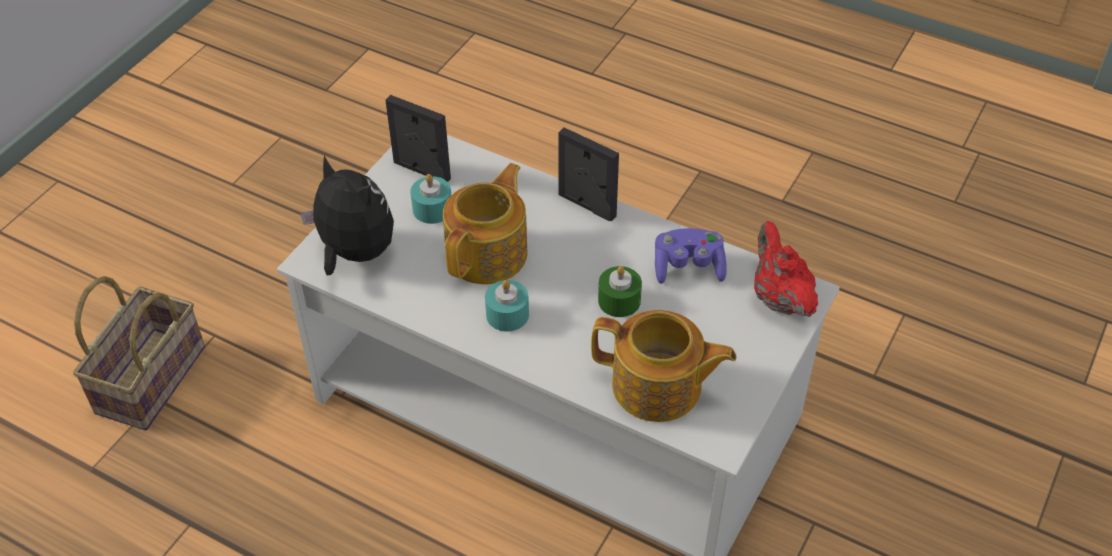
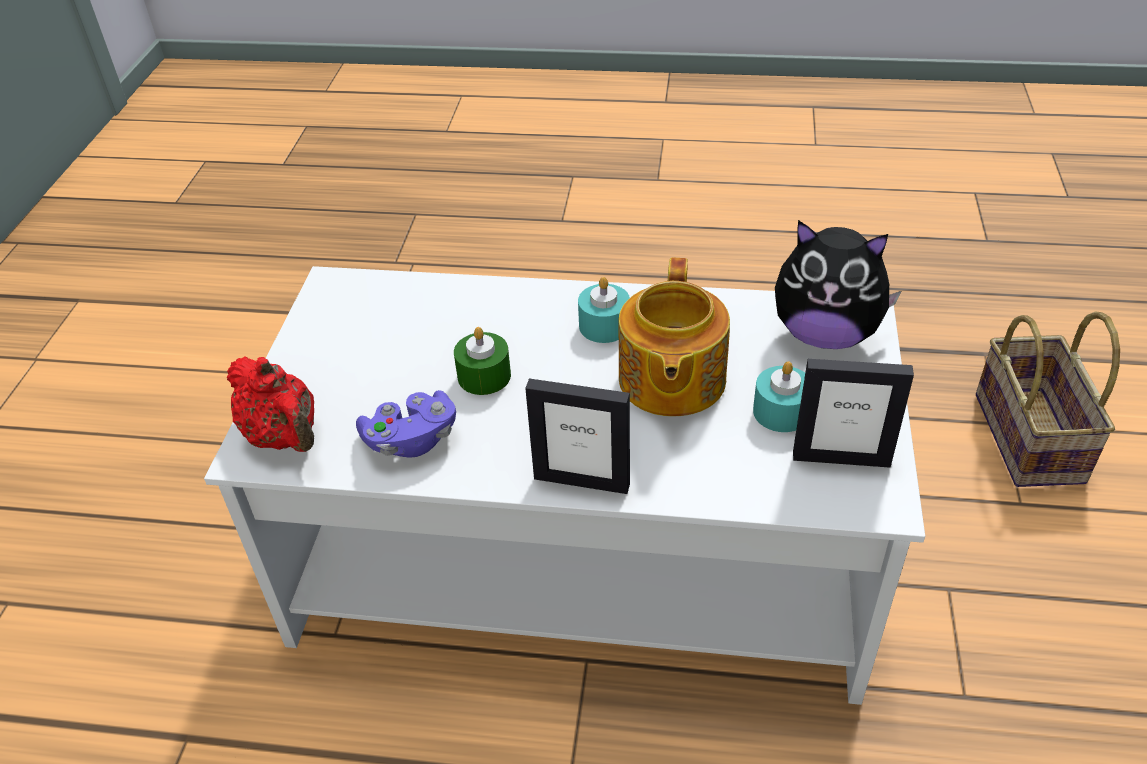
camera: 160 degrees right, 5 degrees down
teapot [591,310,737,422] -> none

